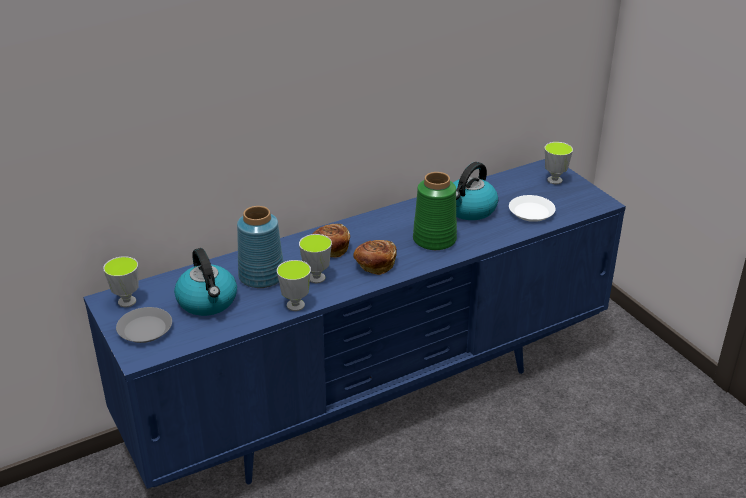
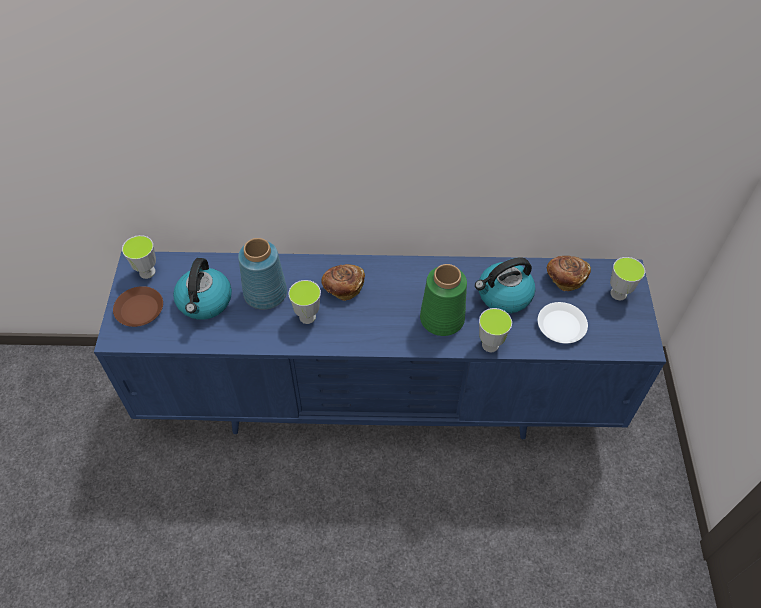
camera: 30 degrees right, 20 degrees up
grey plate [116,307,172,343] -> brown plate [113,286,163,327]
cup [277,260,311,311] -> cup moved to [479,308,512,352]
bread [353,240,397,275] -> bread moved to [546,256,591,291]

